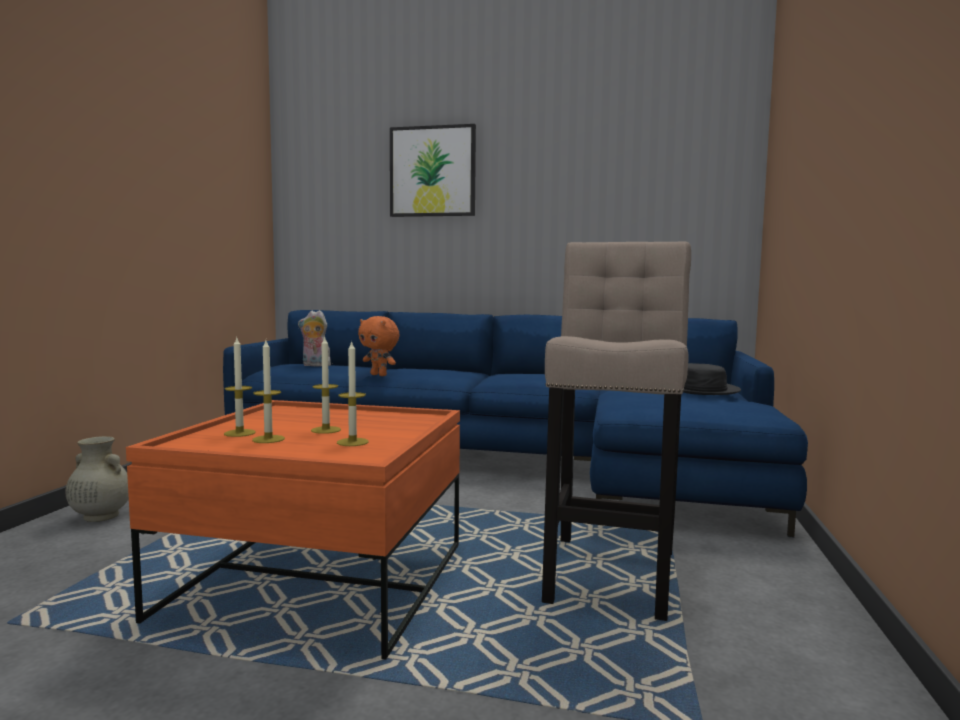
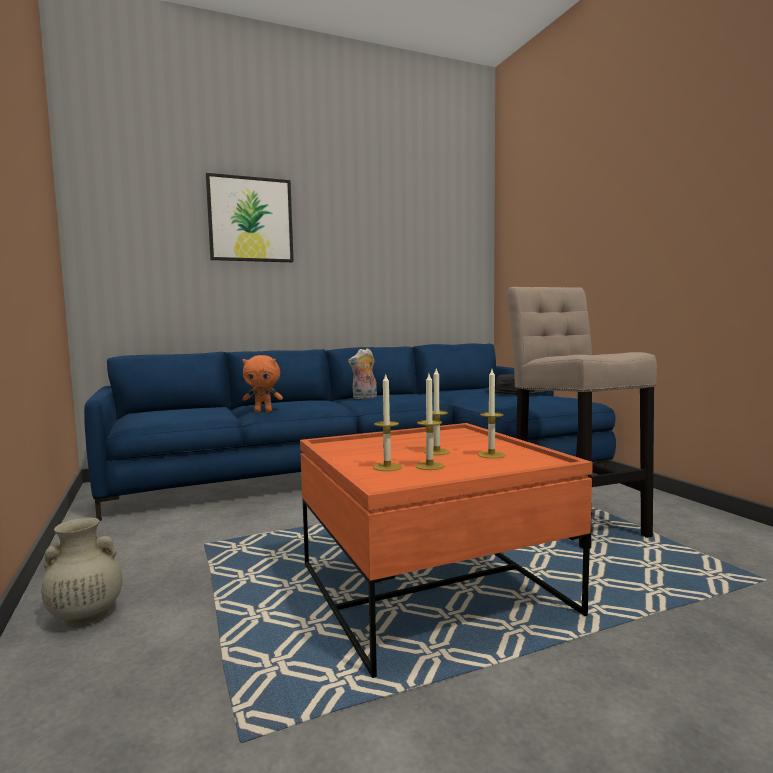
camera: 35 degrees left, 0 degrees up
plush toy [298,310,333,366] -> plush toy moved to [348,348,377,399]

